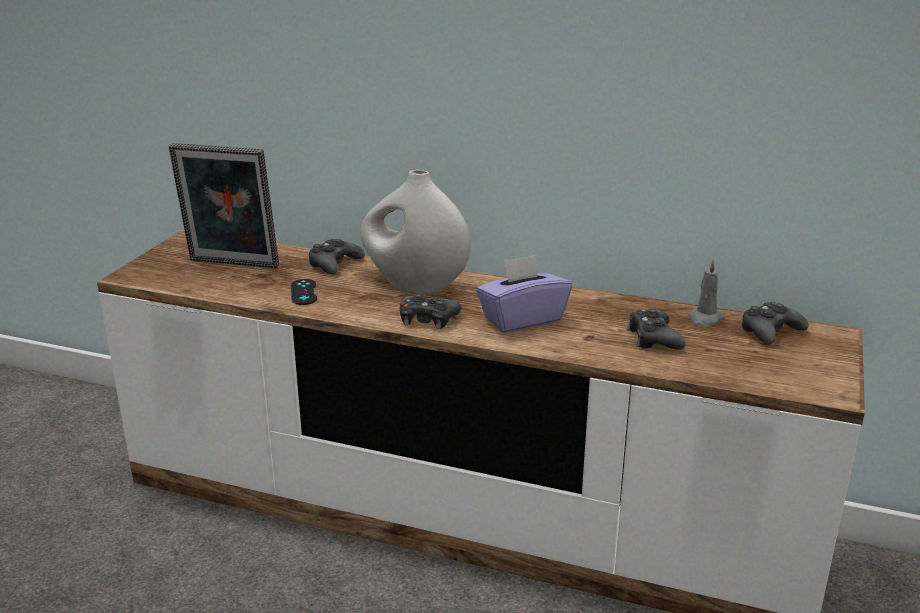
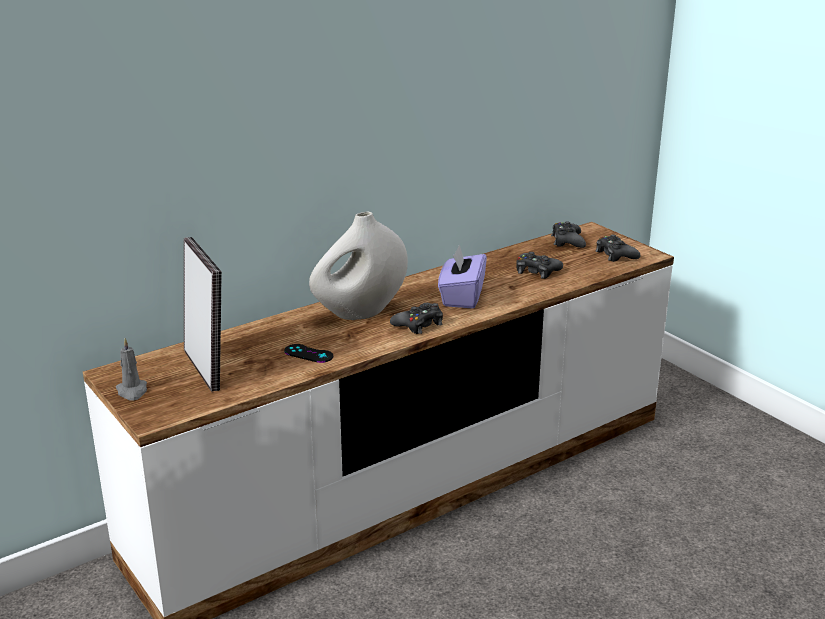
camera: 55 degrees left, 0 degrees up
picture frame [169,143,279,268] -> picture frame turned 75 degrees counterclockwise [184,237,222,392]
black game controller [309,239,365,274] -> black game controller moved to [596,235,640,262]
grey candle [689,260,724,327] -> grey candle moved to [116,338,147,401]

